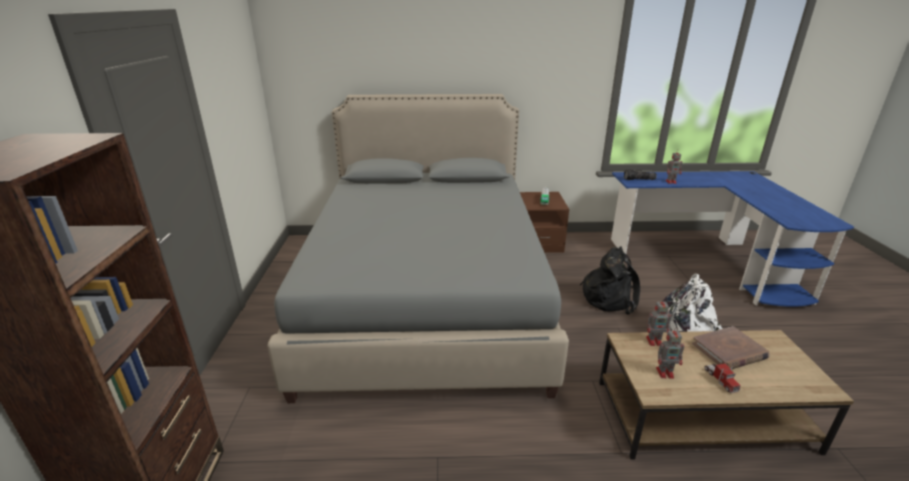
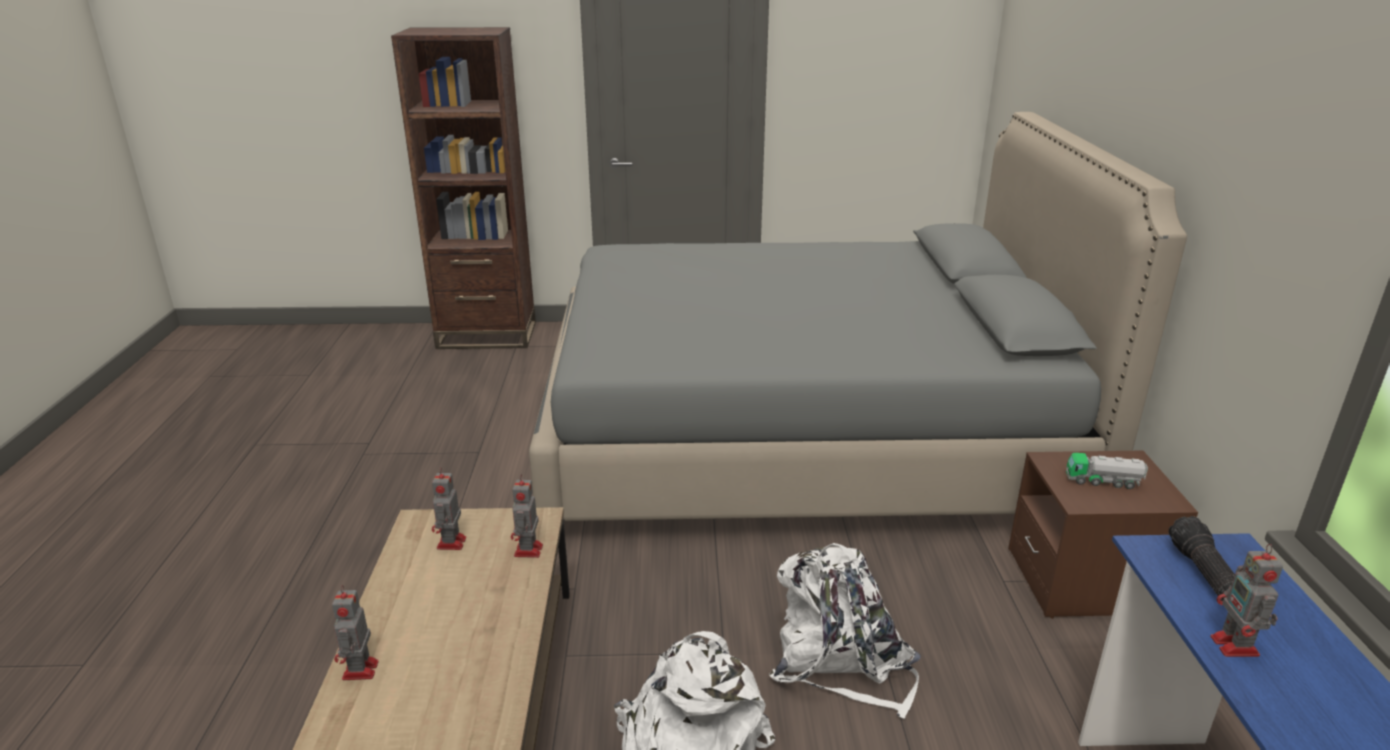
camera: 90 degrees right, 0 degrees up
black backpack [580,246,640,315] -> white backpack [769,543,921,719]
brown book [692,326,770,369] -> none
toy truck [704,364,741,393] -> none
none -> toy robot [332,585,379,680]

